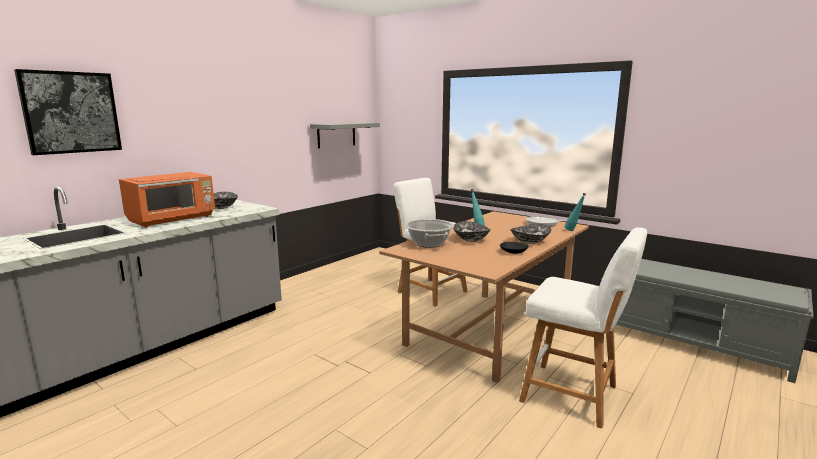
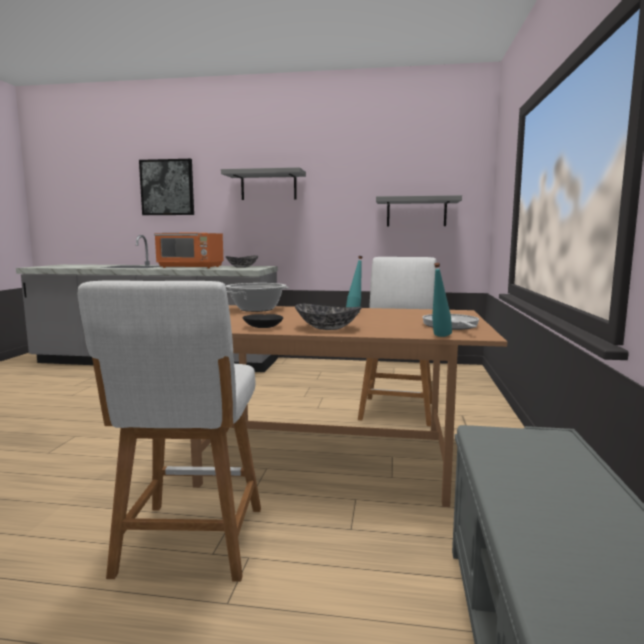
camera: 60 degrees right, 5 degrees down
bowl [453,221,490,242] -> none
none -> grey shelf [221,167,306,200]

